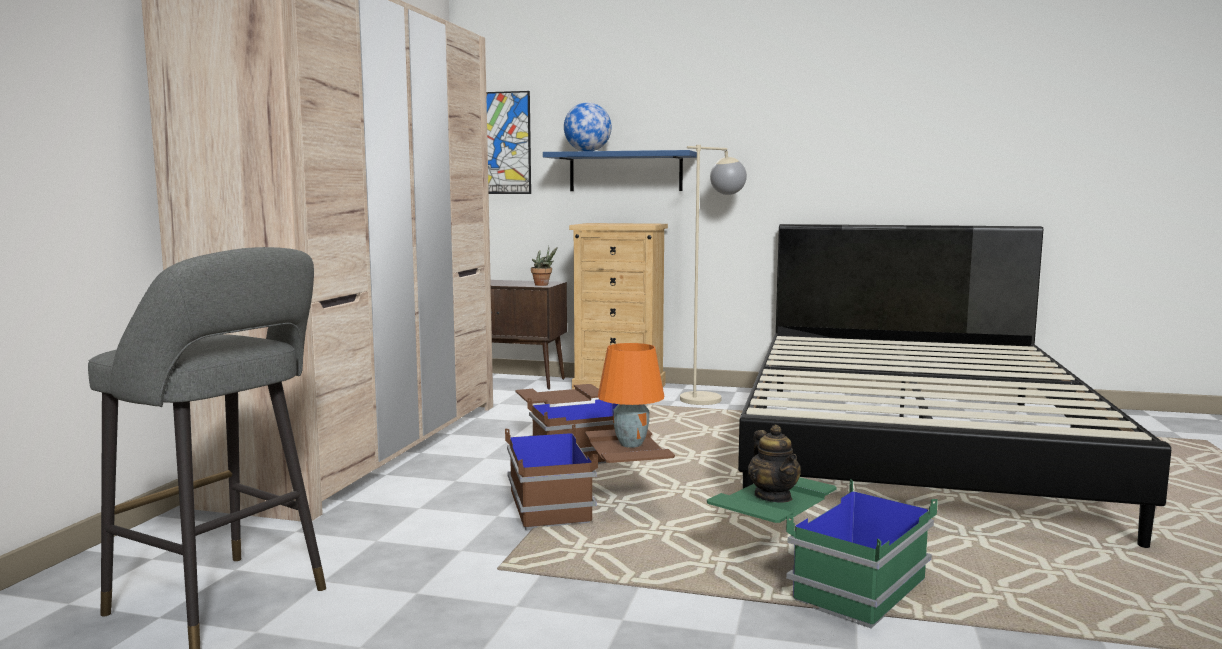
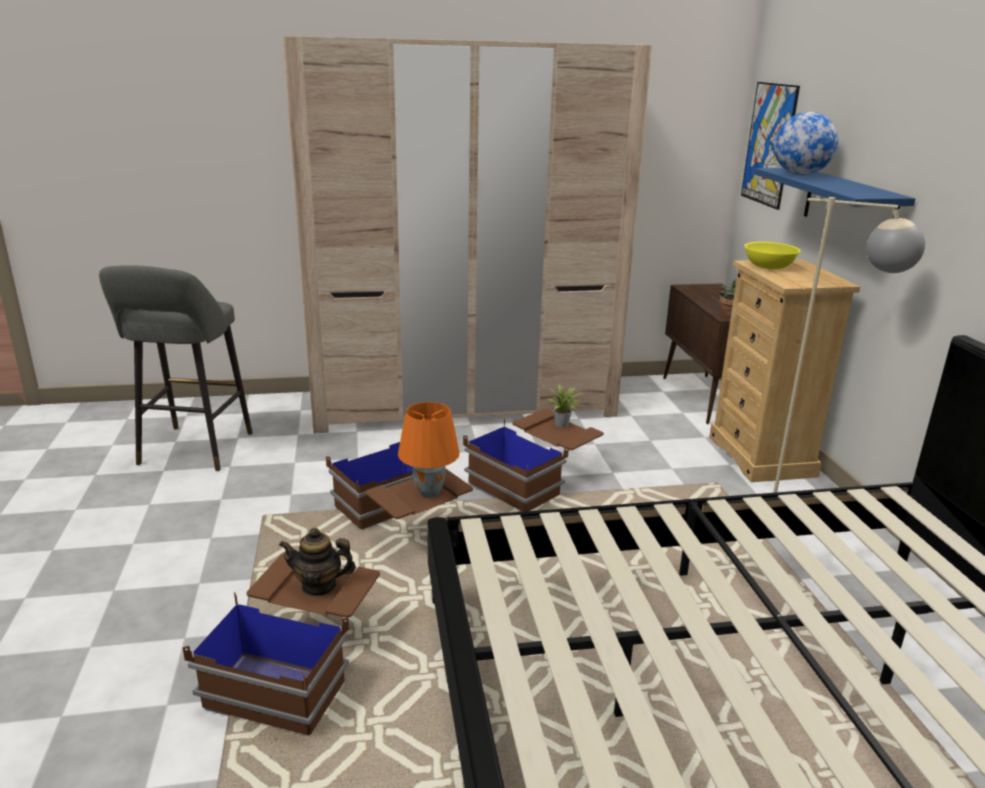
camera: 65 degrees right, 15 degrees up
green storage box [707,477,938,629] -> brown storage box [183,553,380,735]
teapot [748,425,801,503] -> teapot turned 45 degrees clockwise [279,528,356,596]
none -> potted plant [548,385,582,428]
none -> yellow bowl [744,242,801,269]

